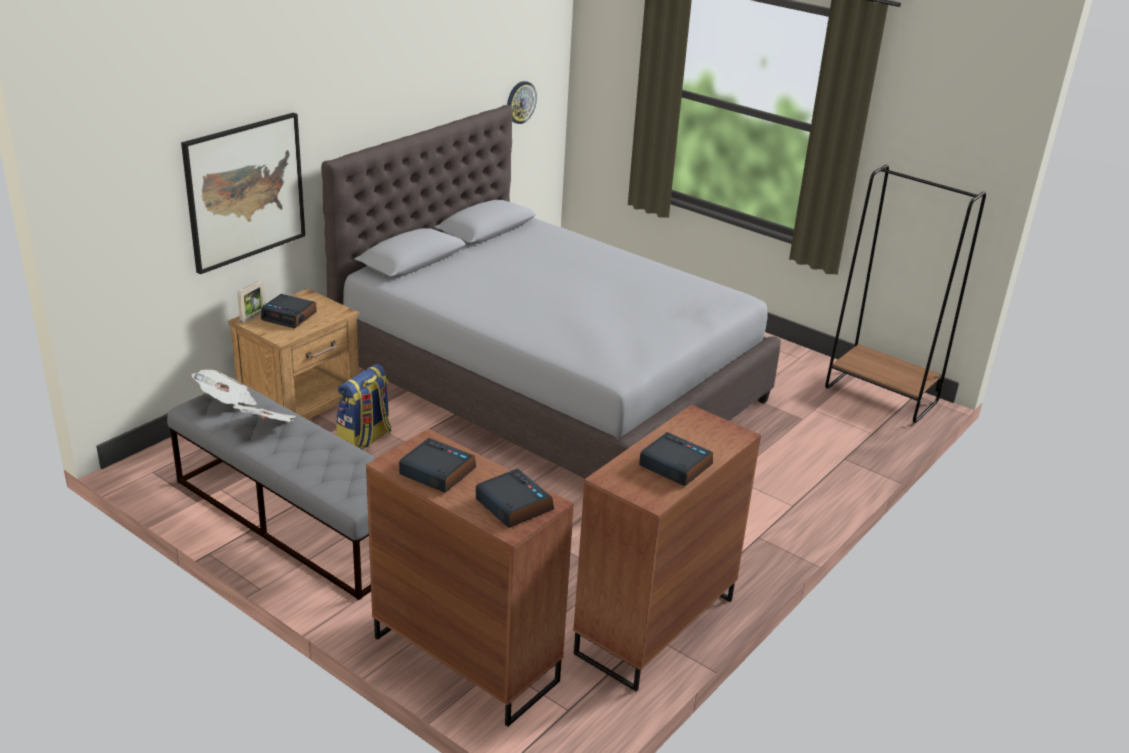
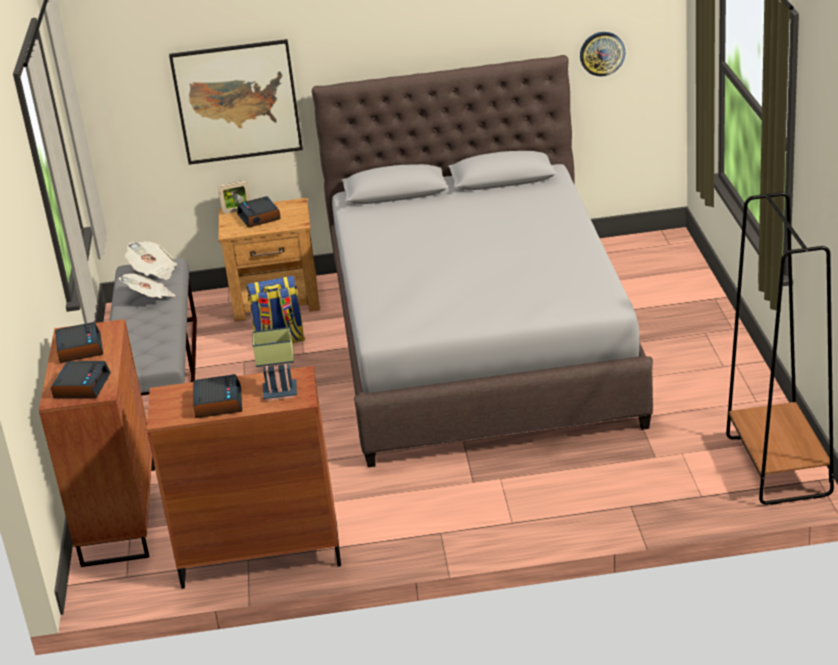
camera: 50 degrees right, 0 degrees up
none -> table lamp [252,327,297,401]

